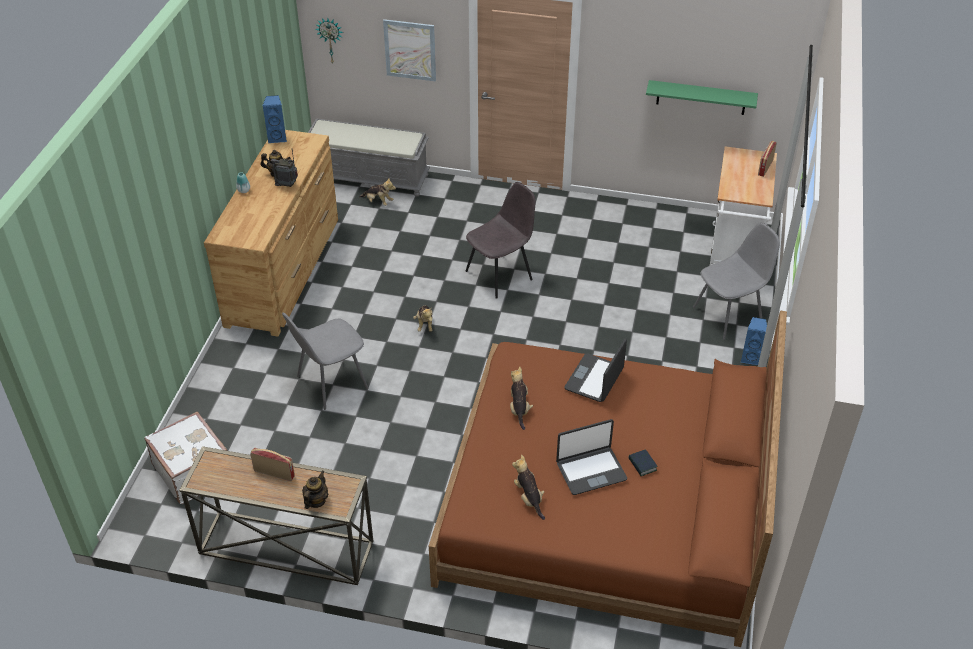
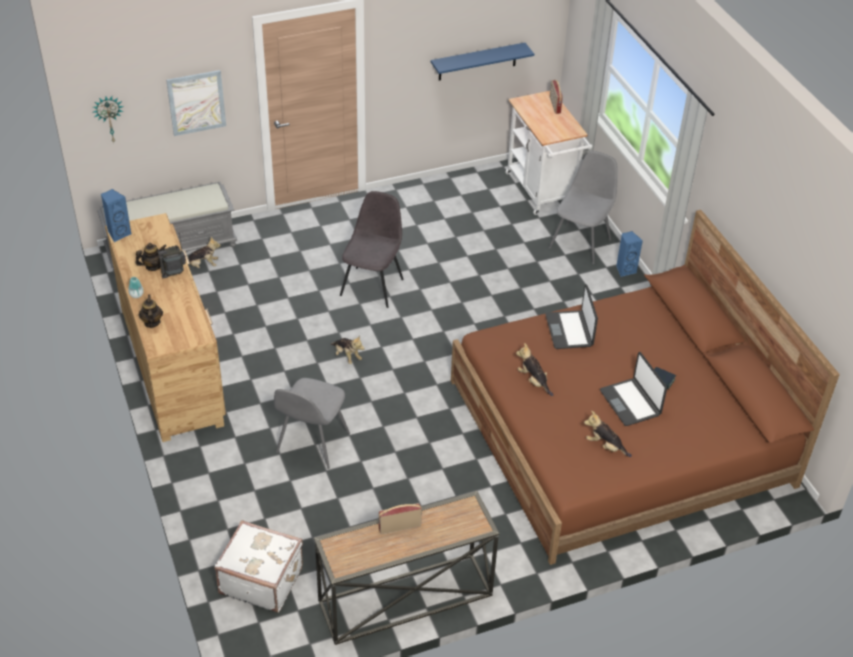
camera: 35 degrees left, 0 degrees up
teapot [302,471,328,509] -> teapot moved to [139,295,163,328]
laptop [556,419,627,495] -> laptop turned 120 degrees clockwise [600,352,667,426]
green shelf [646,80,758,115] -> blue shelf [431,43,534,80]

